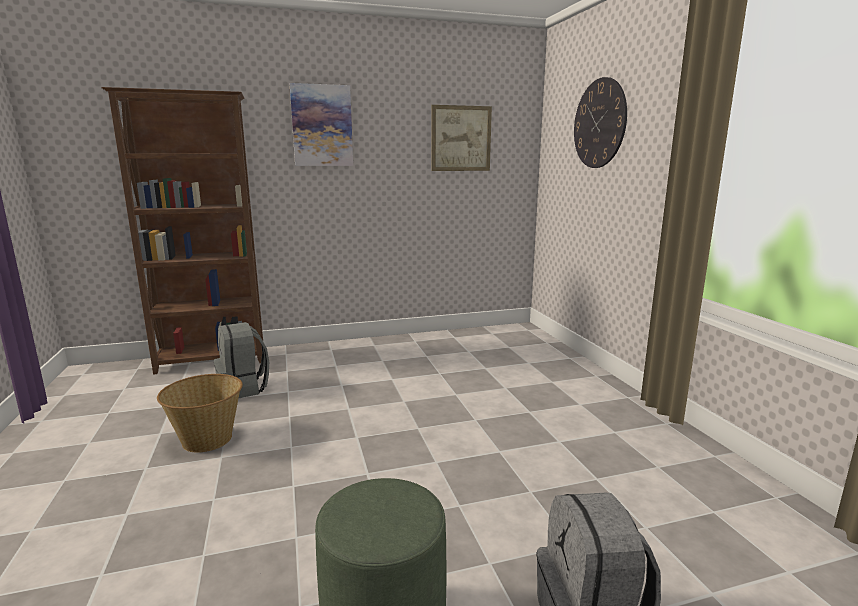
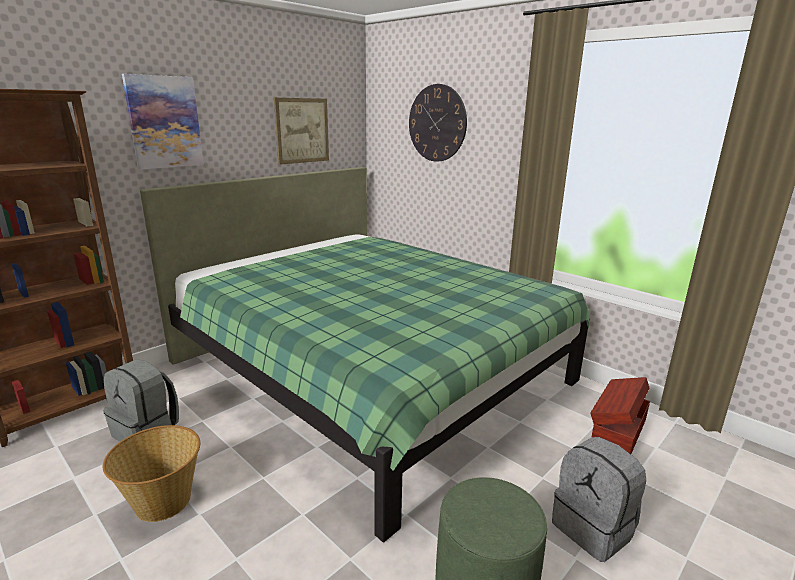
camera: 30 degrees left, 5 degrees up
none -> green bed [140,167,589,542]
none -> brown storage box [591,377,650,454]

